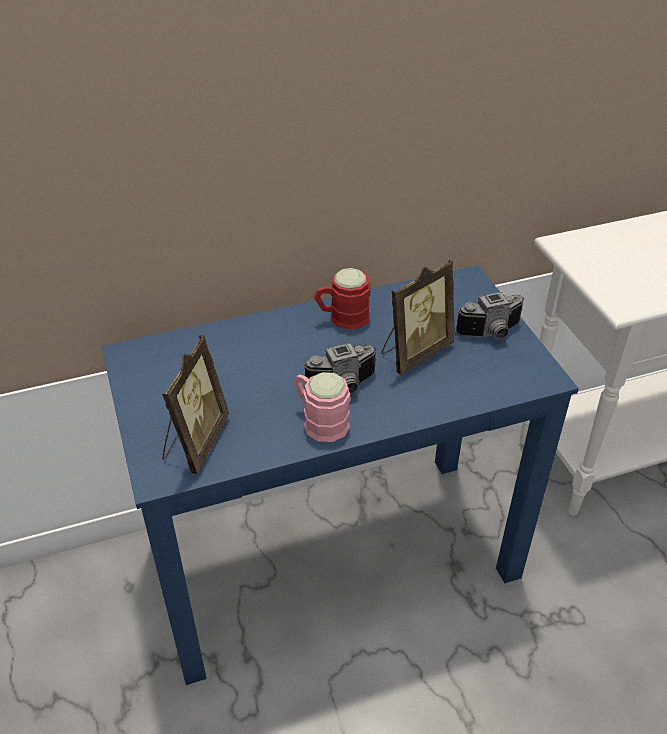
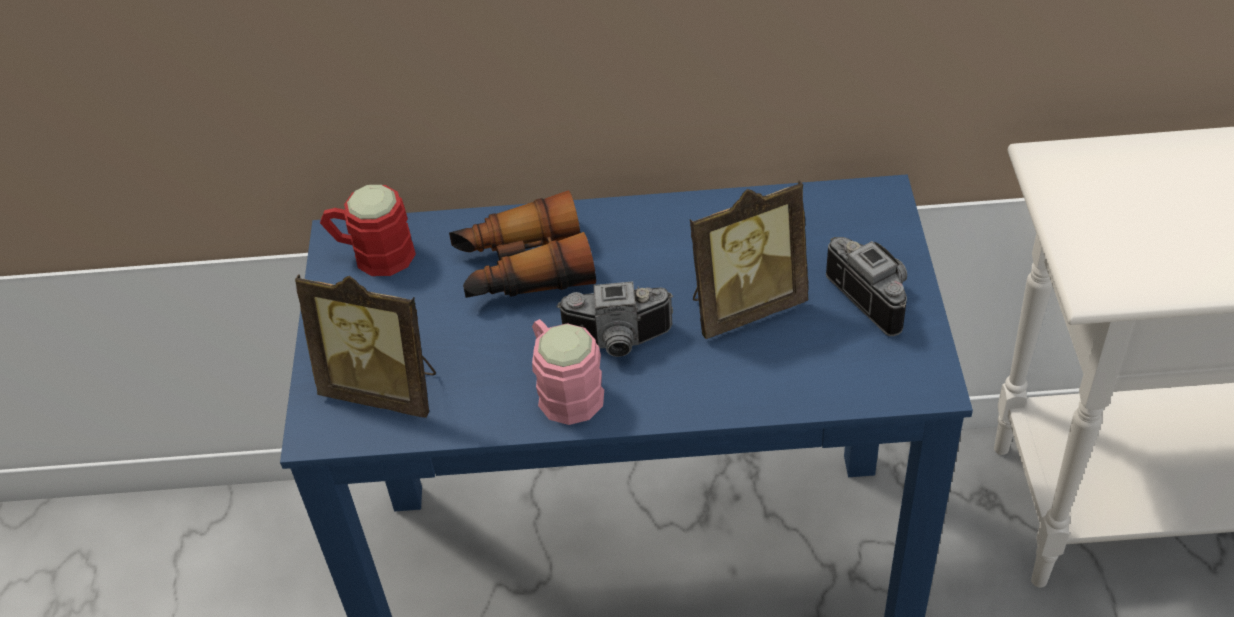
camera: 20 degrees right, 5 degrees up
picture frame [162,335,229,474] -> picture frame turned 75 degrees clockwise [295,274,436,418]
red mug [314,268,371,330] -> red mug moved to [320,185,416,276]
camera [456,292,524,339] -> camera turned 120 degrees counterclockwise [826,237,907,336]
none -> binoculars [449,190,596,298]

